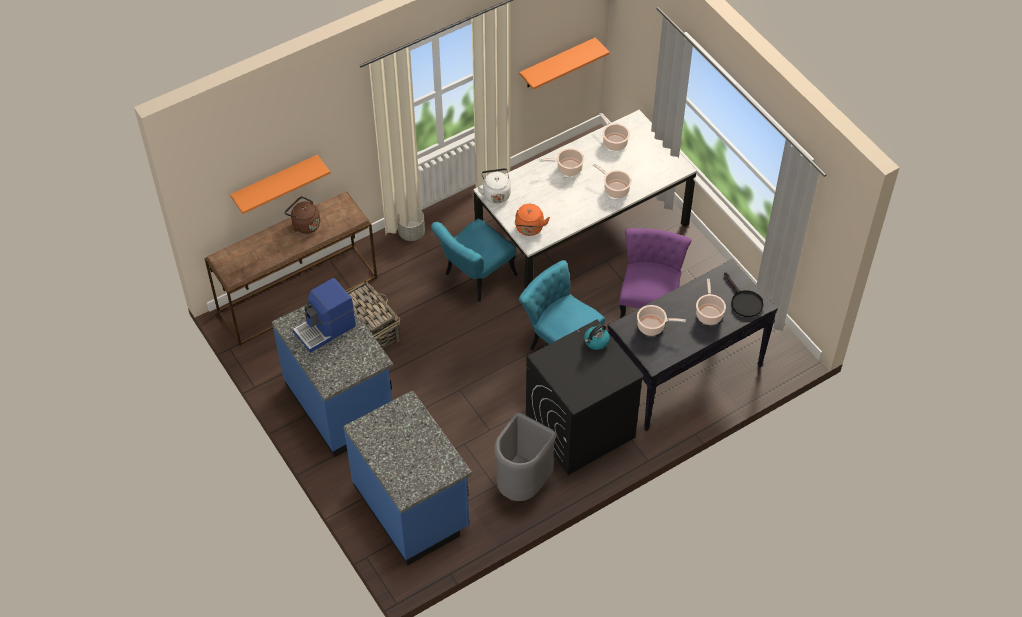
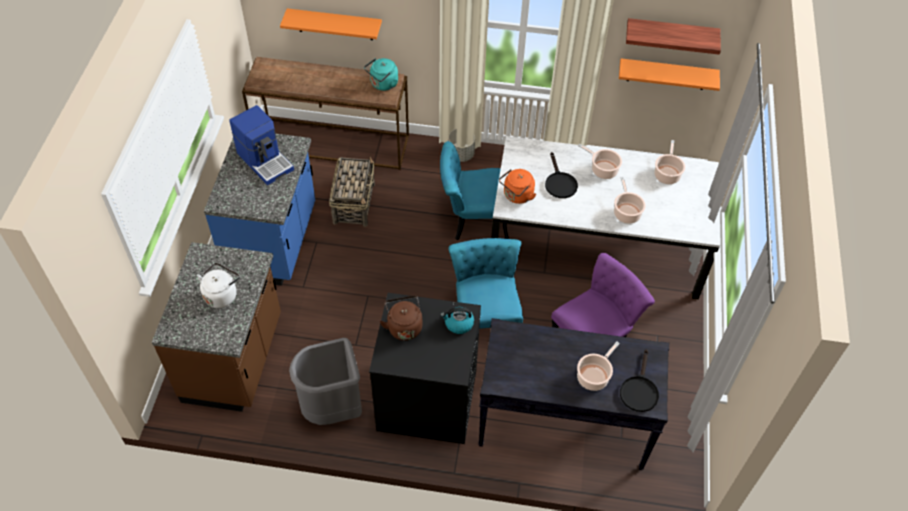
camera: 40 degrees right, 0 degrees up
brown kettle [285,196,320,234] -> brown kettle moved to [380,295,422,341]
coffee machine [293,278,356,353] -> coffee machine turned 135 degrees counterclockwise [229,105,294,185]
blue counter [343,390,472,566] -> brown counter [152,242,281,412]
white kettle [477,168,511,204] -> white kettle moved to [197,263,240,308]
cooking pot [637,305,686,336] -> none
none -> turquoise kettle [364,58,398,91]
none -> black frying pan [545,152,578,198]
none -> shelf [626,18,721,55]

